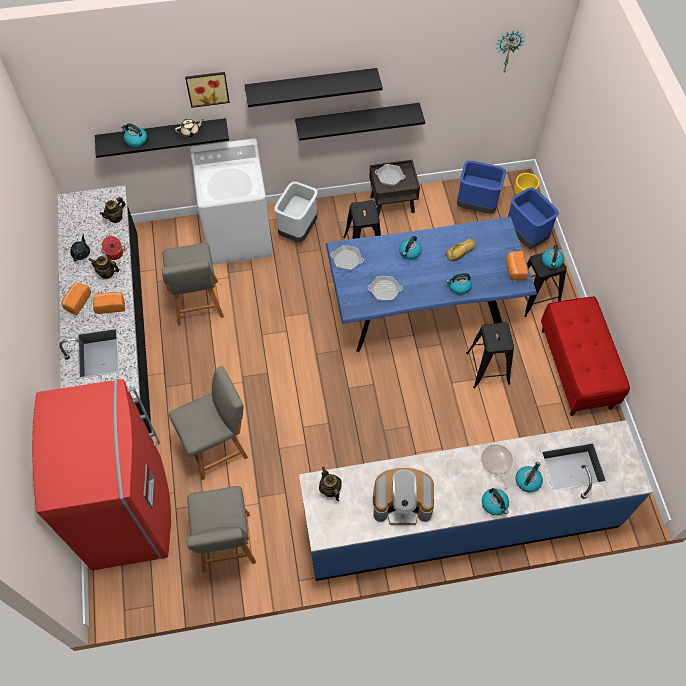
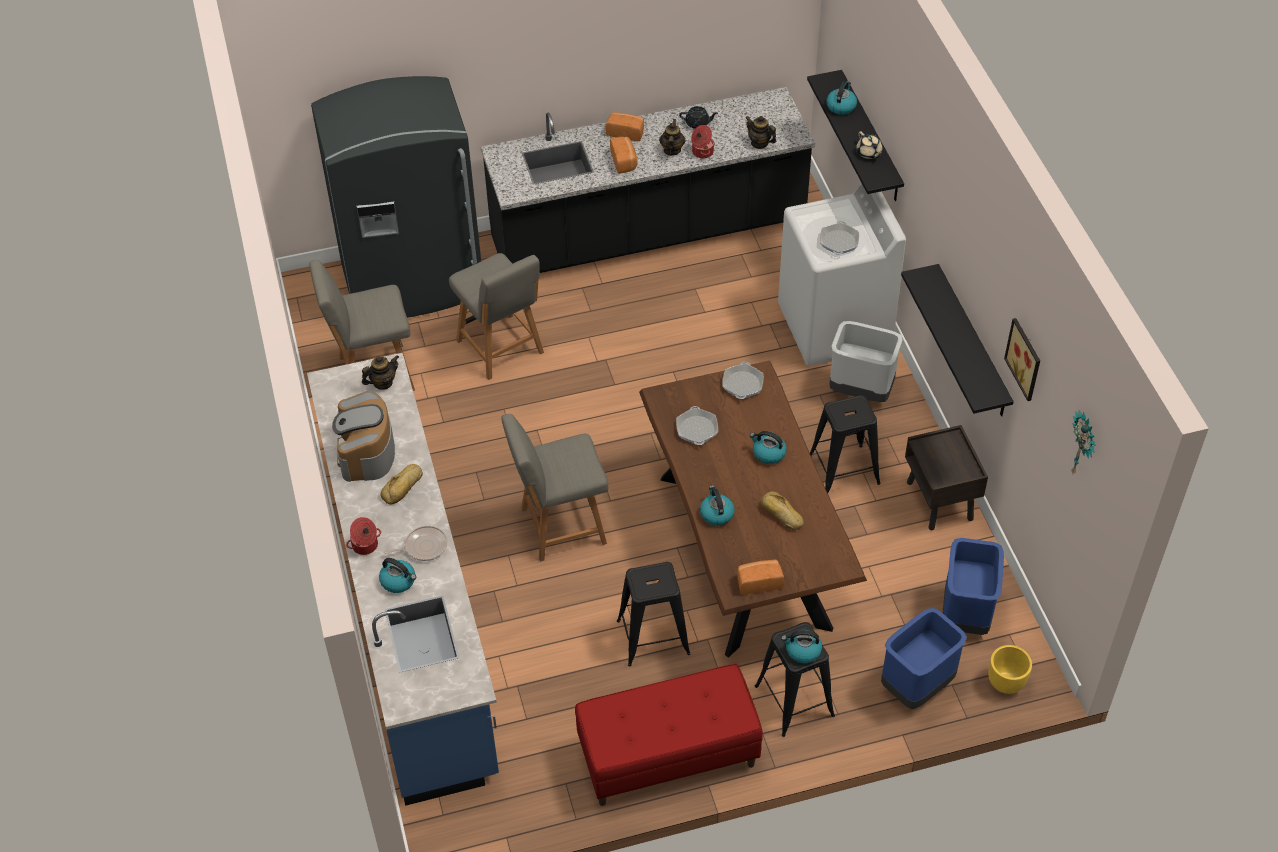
camera: 85 degrees right, 10 degrees down
red fridge [32,379,171,570] -> grey fridge [311,76,481,318]
grey chair [162,243,224,325] -> grey chair moved to [501,414,608,562]
picture [185,72,230,108] -> picture moved to [1004,318,1040,401]
black shelf [245,68,383,107] -> none
blue dining table [326,217,537,352] -> brown dining table [639,361,867,658]
frying pan [375,164,406,186] -> frying pan moved to [820,221,859,255]
kettle [482,488,509,515] -> cooking pot [346,517,381,555]
none -> bread [380,464,423,505]

